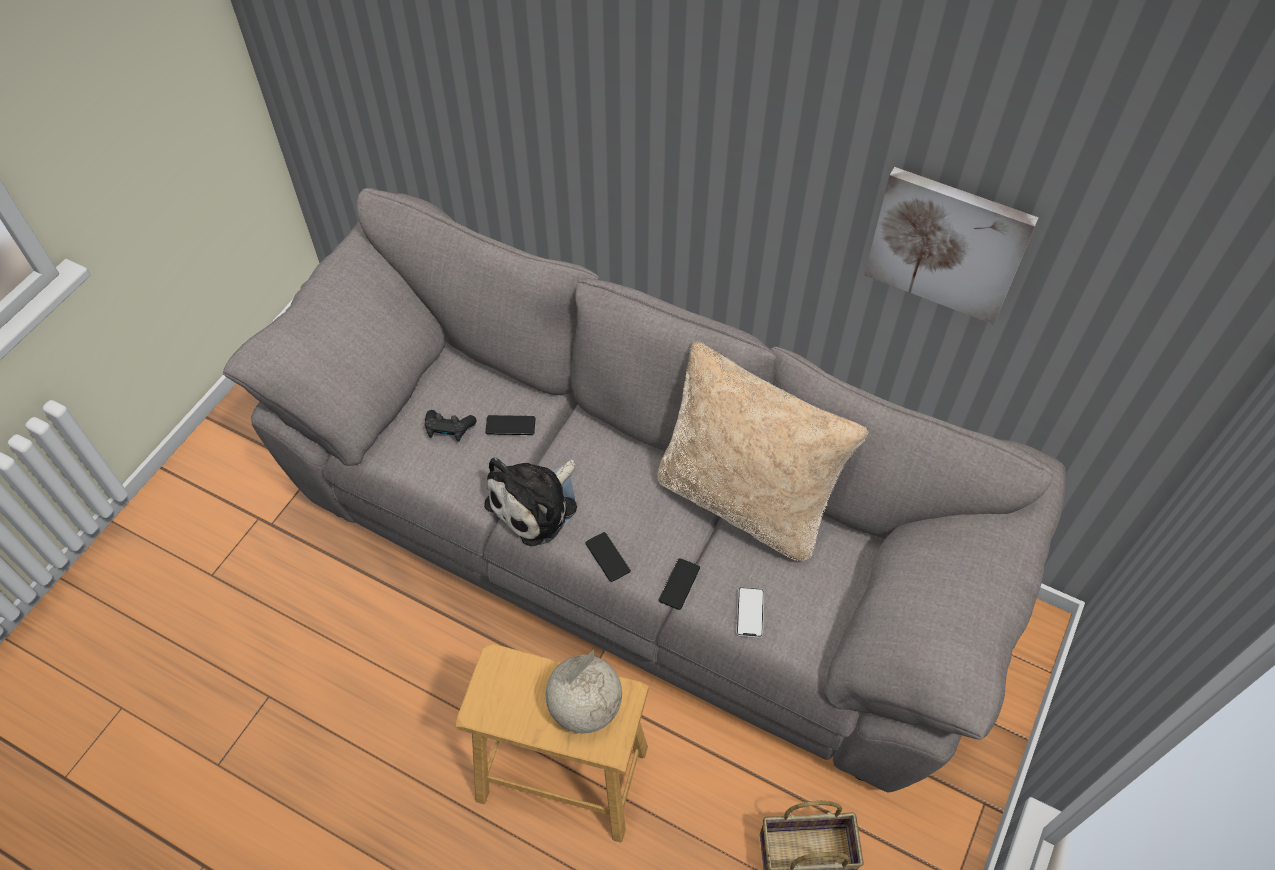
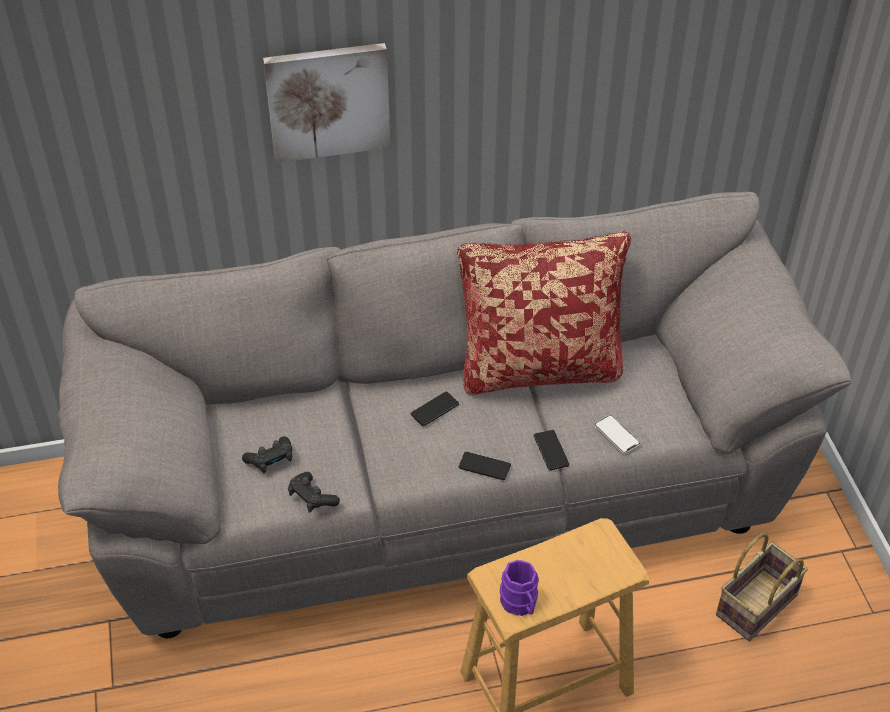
camera: 40 degrees left, 10 degrees down
plush toy [484,458,577,546] -> none
phone [485,415,536,435] -> phone moved to [411,392,459,426]
globe [546,650,622,733] -> none
beige pillow [657,341,869,561] -> red pillow [457,231,631,395]
picture [864,167,1039,325] -> picture moved to [263,43,391,163]
none -> black game controller [288,472,340,513]
none -> purple mug [500,560,539,616]

